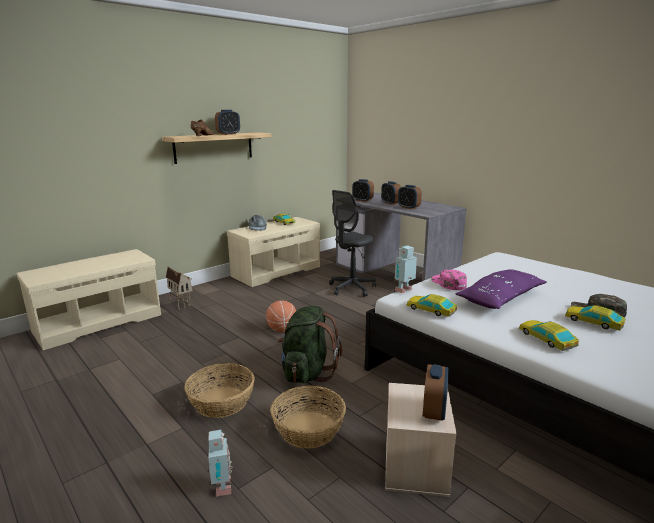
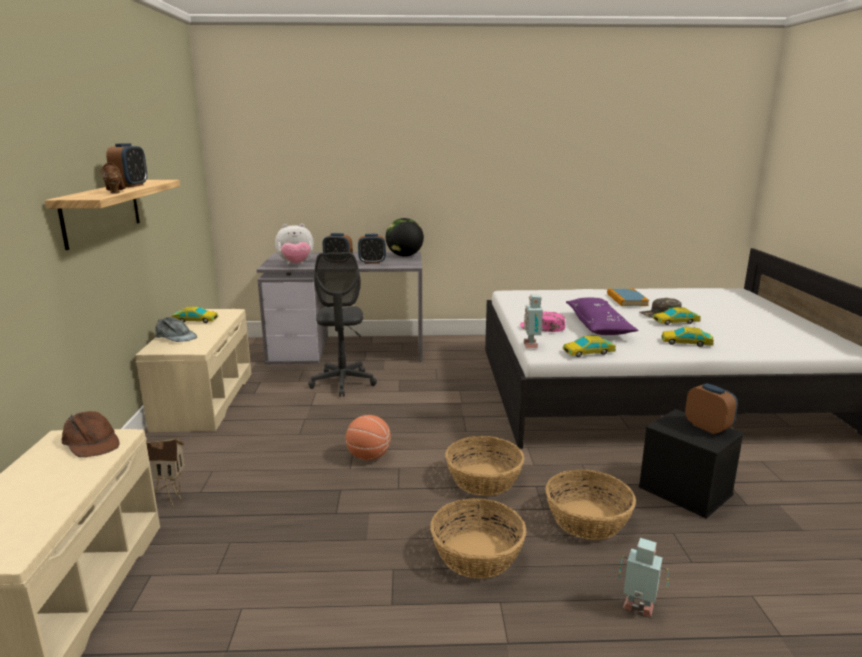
camera: 50 degrees left, 0 degrees up
green backpack [278,306,342,383] -> basket [445,436,524,496]
alarm clock [352,179,374,202] -> plush toy [275,223,314,265]
beige storage box [385,383,457,497] -> black storage box [639,409,744,518]
none -> brown cap [62,411,119,457]
none -> globe [386,218,424,257]
none -> book [607,288,649,306]

